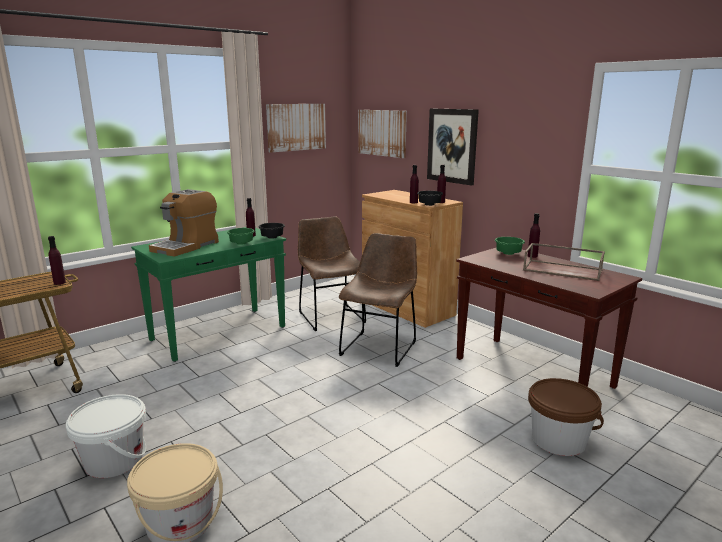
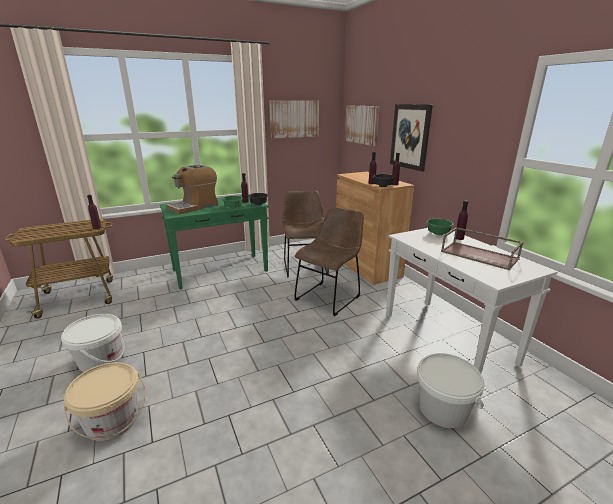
camera: 15 degrees right, 5 degrees up
brown console table [456,248,642,389] -> white console table [386,228,557,373]
brown bucket [528,378,604,456] -> white bucket [417,353,485,428]

